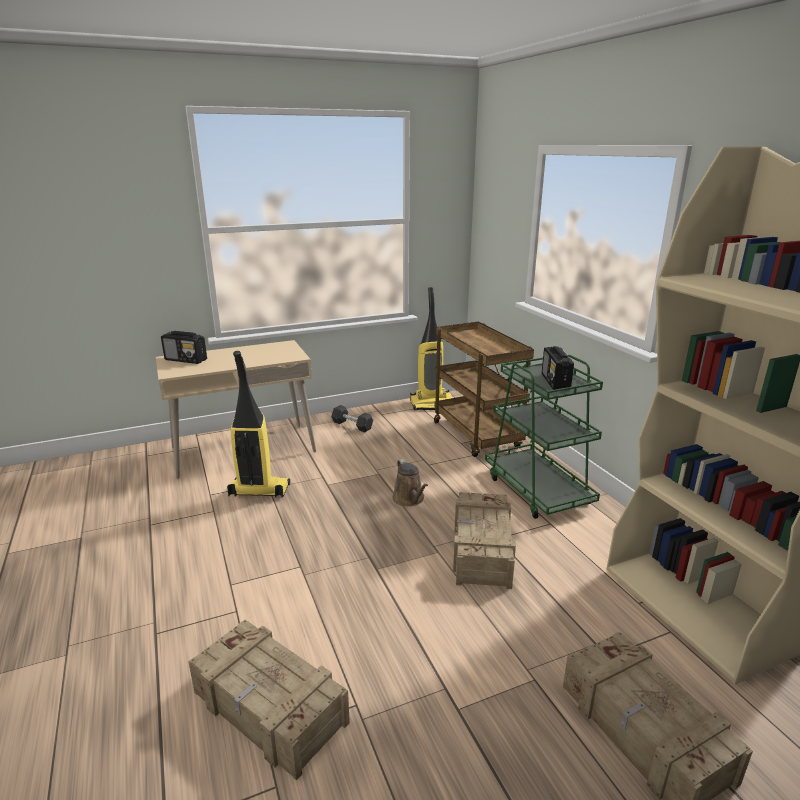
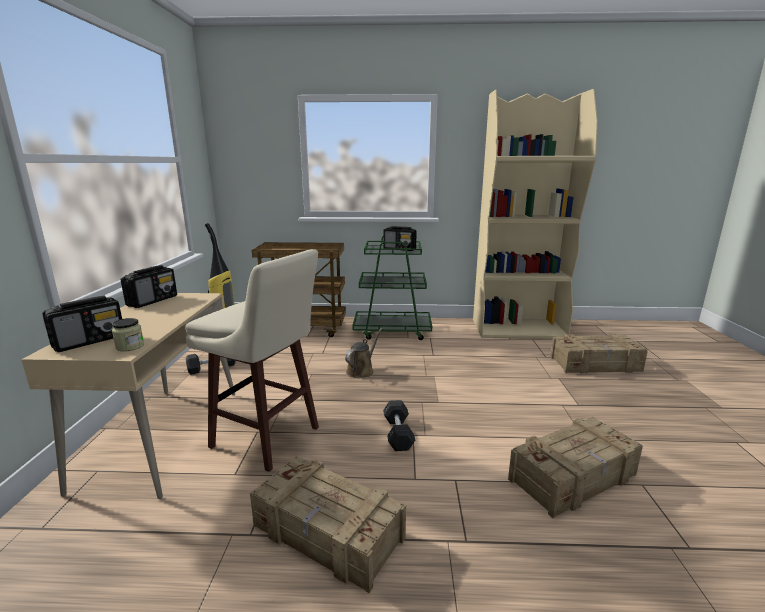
camera: 65 degrees left, 5 degrees down
vacuum cleaner [227,351,290,498] -> beige stool [185,249,319,472]
brown watering can [393,459,428,506] -> brown watering can turned 60 degrees counterclockwise [345,328,382,378]
crate [453,492,516,589] -> crate moved to [250,456,406,593]
none -> jar [112,318,144,352]
none -> radio [121,265,177,308]
none -> grey dumbbell [383,400,415,451]

